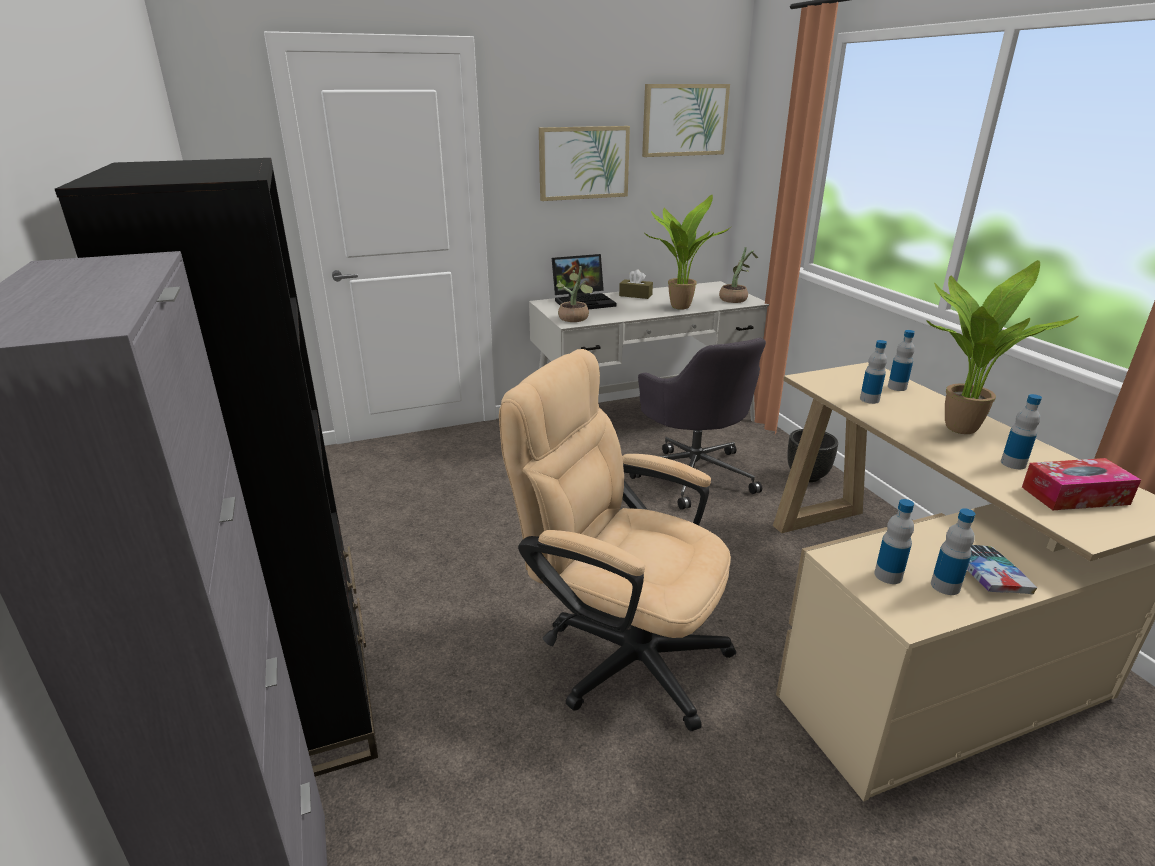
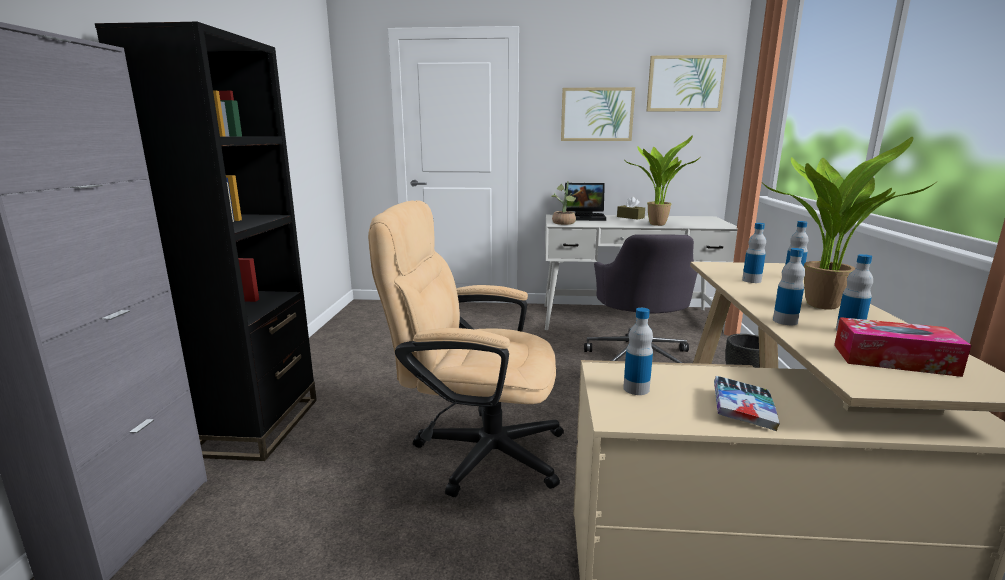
camera: 25 degrees right, 10 degrees down
beige office chair [499,349,736,731] -> beige office chair turned 45 degrees counterclockwise [368,200,564,497]
potted plant [719,247,758,303] -> none
bottle [931,508,975,595] -> bottle moved to [773,248,805,325]

